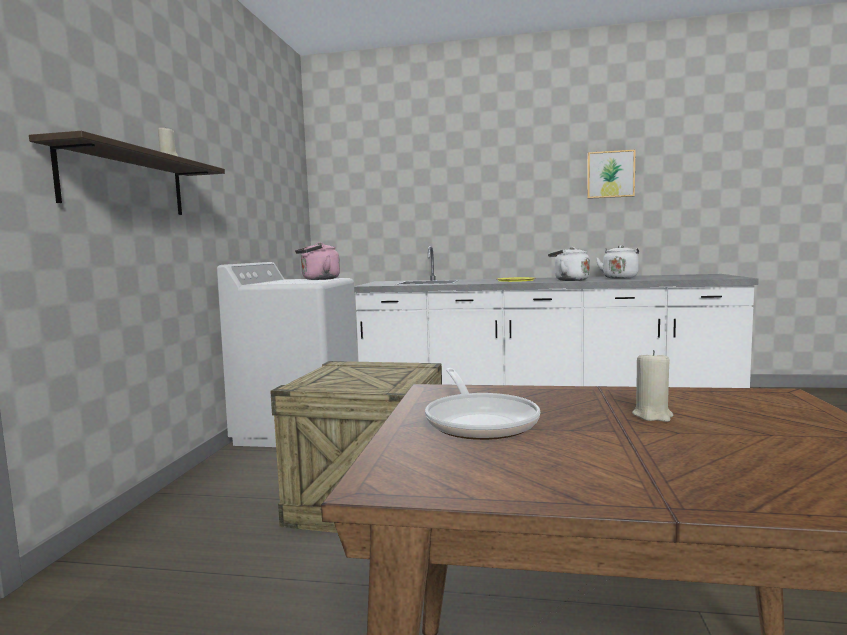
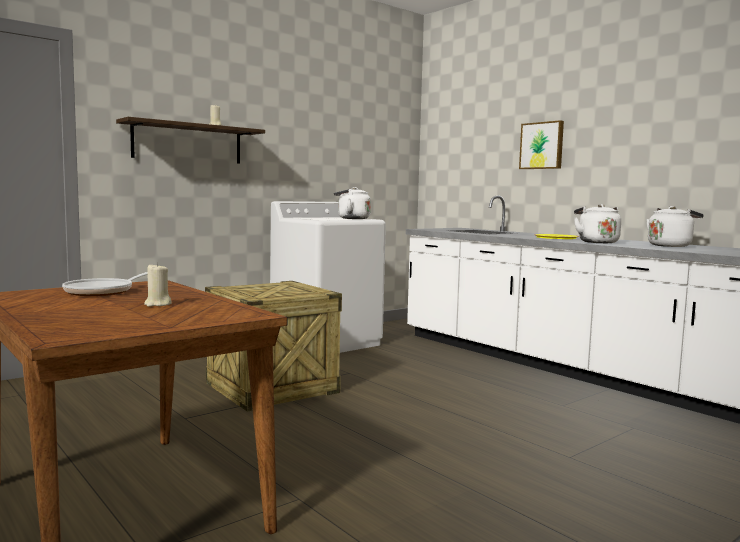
camera: 40 degrees right, 0 degrees up
pink kettle [295,242,340,280] -> white kettle [334,187,371,219]
picture [587,150,636,199] -> picture moved to [519,120,564,169]

